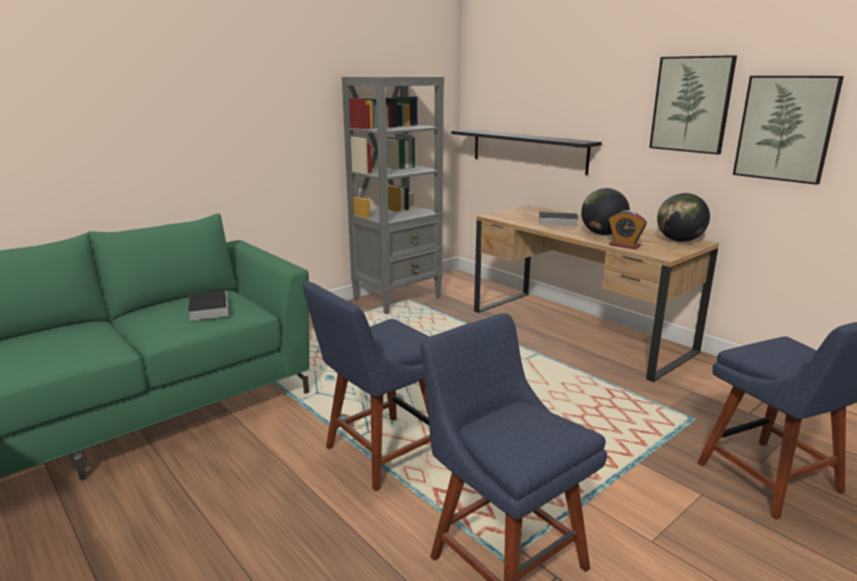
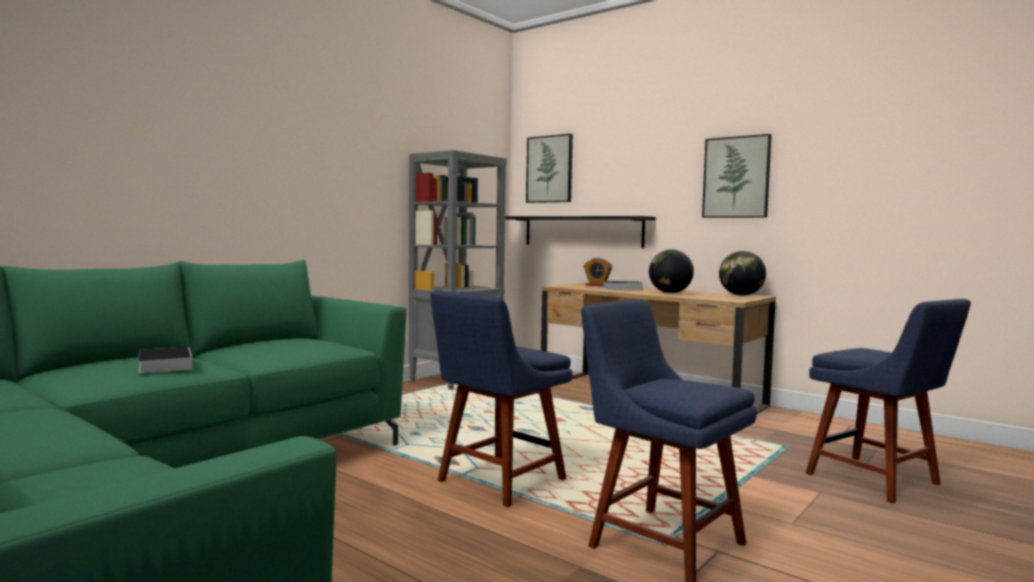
camera: 10 degrees left, 15 degrees down
book [188,291,229,321] -> book moved to [138,347,193,373]
alarm clock [609,210,647,249] -> alarm clock moved to [584,258,612,286]
picture [733,76,844,185] -> picture moved to [526,134,573,203]

